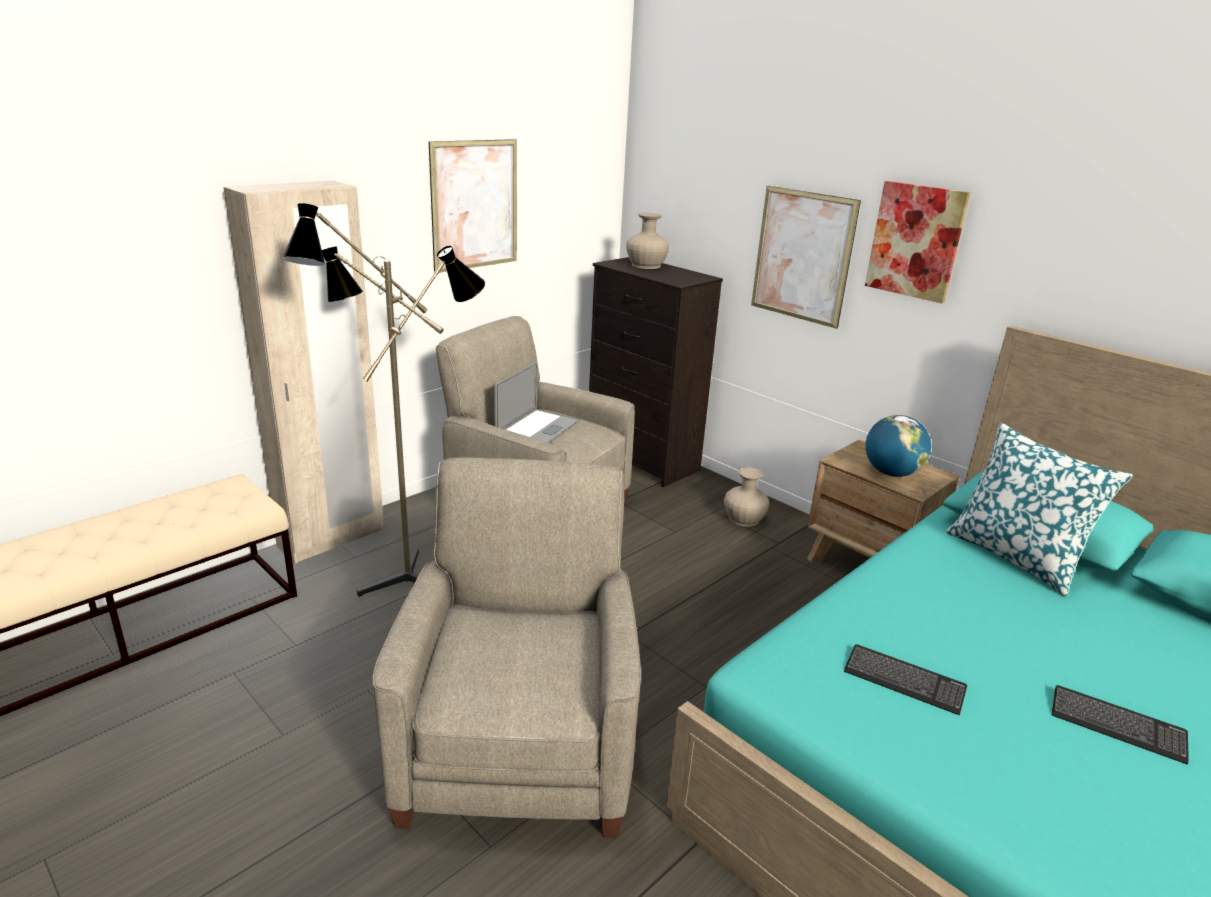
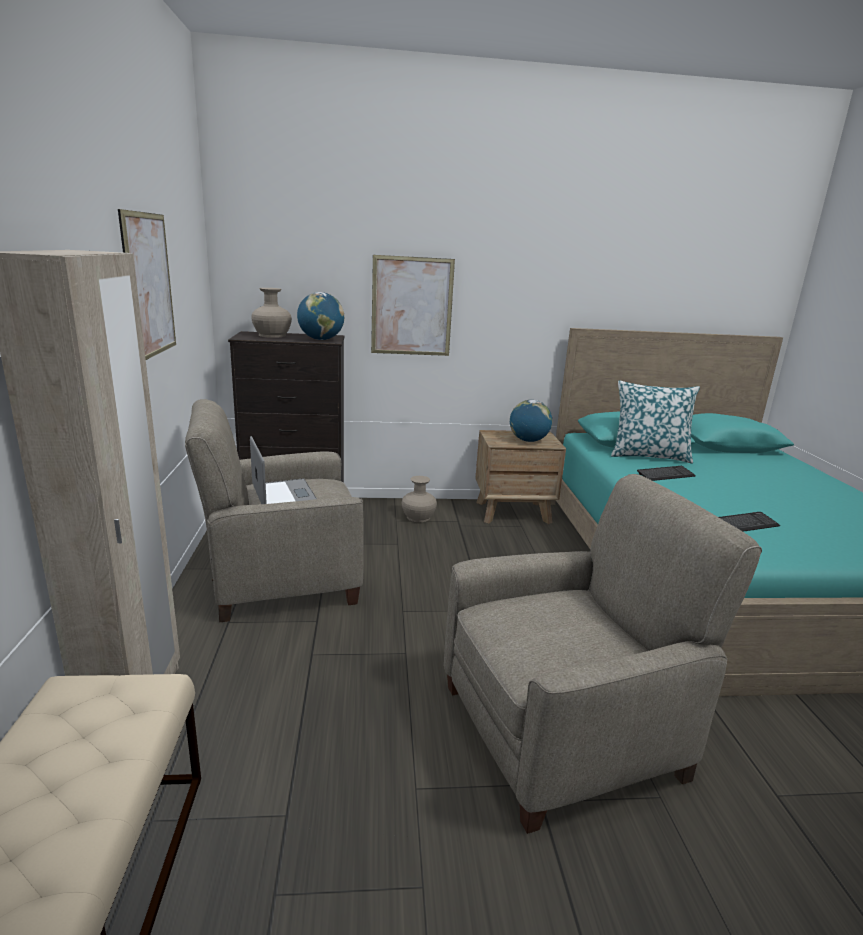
camera: 50 degrees left, 5 degrees down
floor lamp [282,203,485,597] -> none
beige armchair [372,457,641,838] -> beige armchair turned 120 degrees clockwise [444,474,762,834]
picture [865,181,970,303] -> none
keyboard [1051,685,1189,764] -> keyboard moved to [637,466,696,481]
none -> globe [297,292,344,340]

